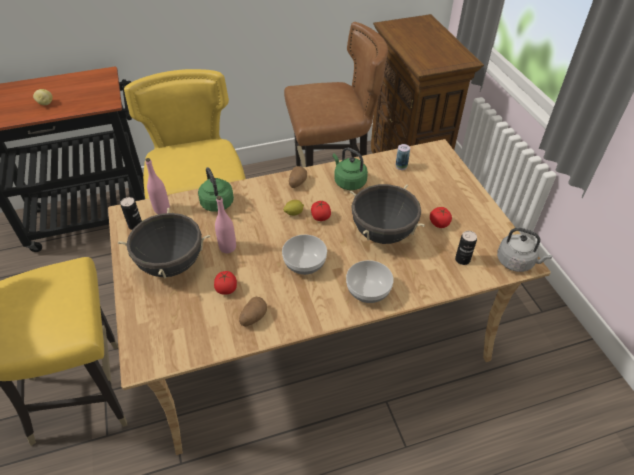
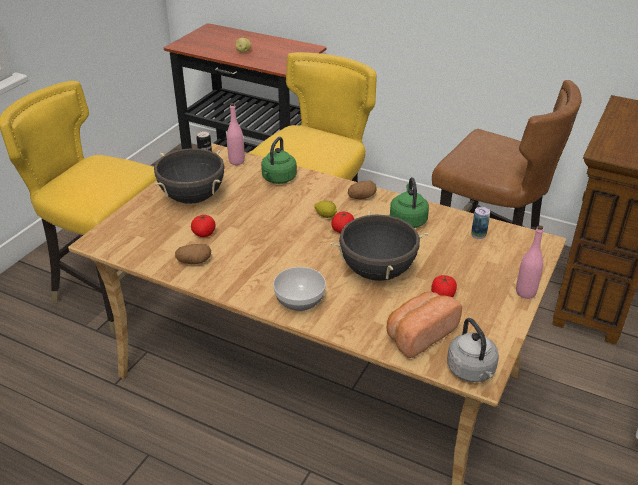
camera: 45 degrees right, 10 degrees down
pink bottle [215,196,236,253] -> pink bottle moved to [516,225,544,299]
bowl [282,235,327,275] -> none
can [455,231,477,265] -> bread [387,292,462,358]

